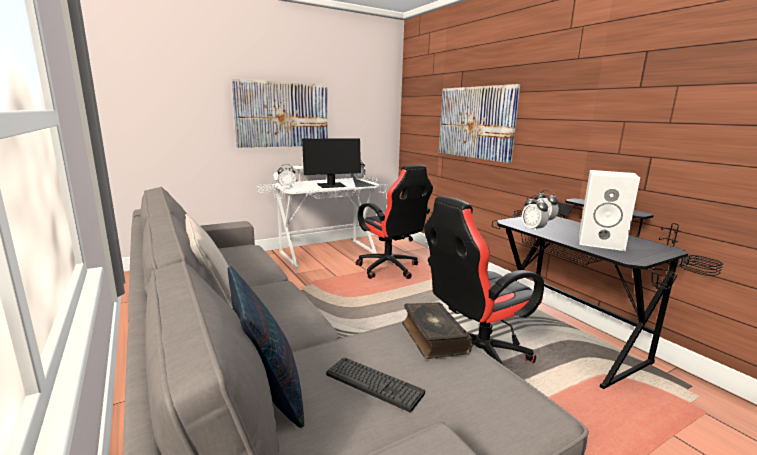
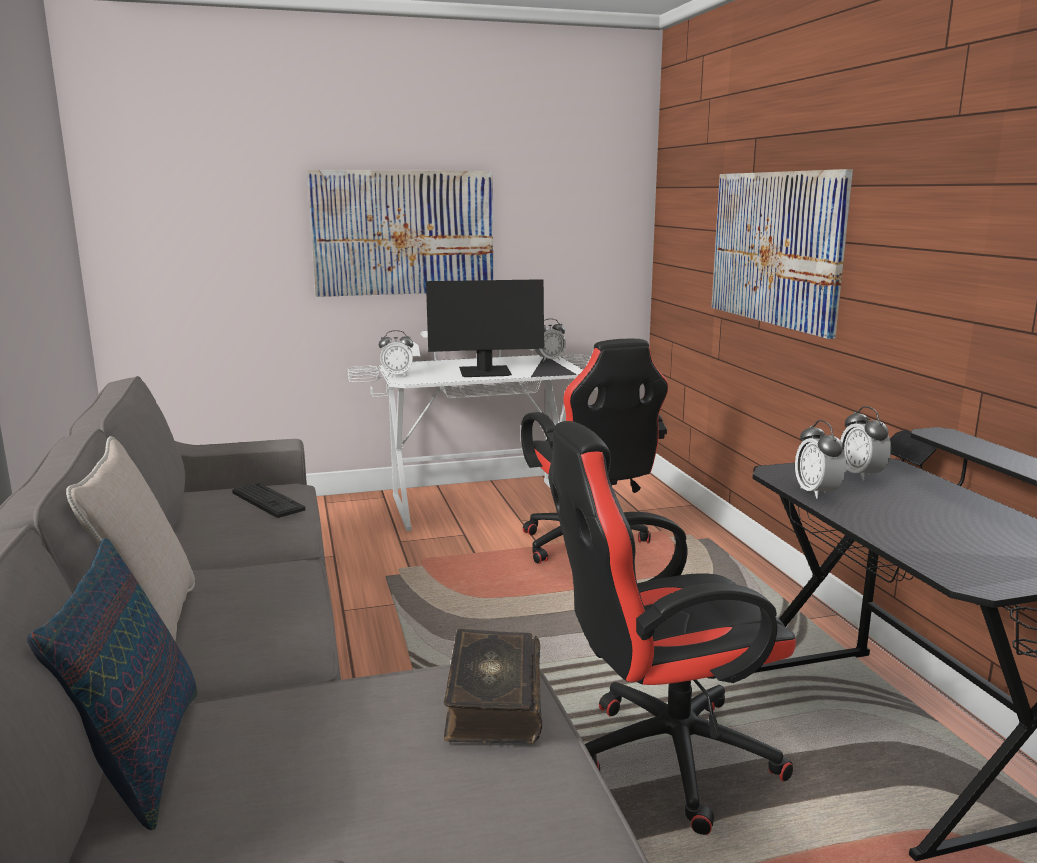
camera: 15 degrees right, 0 degrees up
keyboard [326,357,425,412] -> keyboard moved to [232,482,306,518]
white speaker [579,170,640,251] -> none

